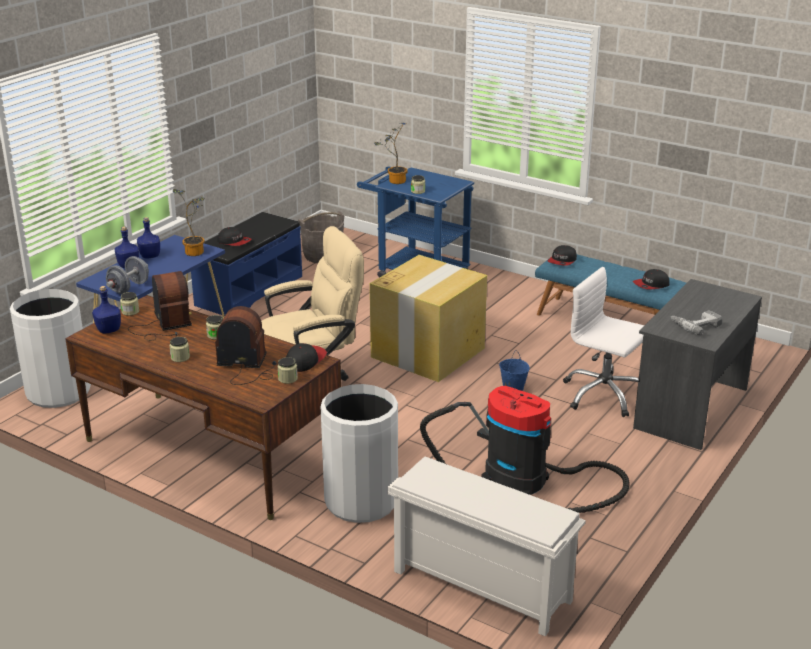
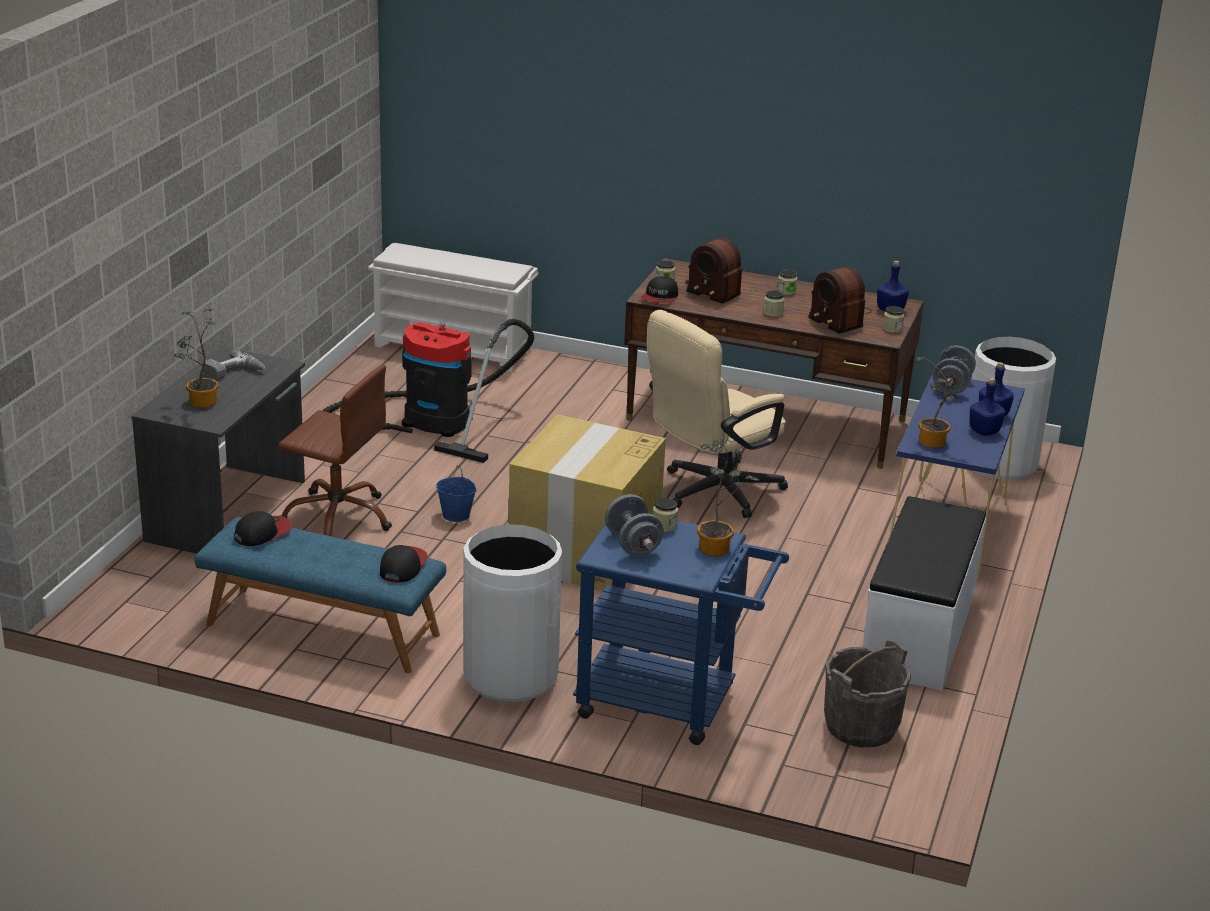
camera: 165 degrees right, 0 degrees up
blue bench [191,212,302,316] -> white bench [863,496,986,691]
radio [215,306,276,385] -> radio turned 45 degrees clockwise [685,238,742,304]
cap [217,227,252,246] -> none
white trash can [321,384,398,523] -> white trash can moved to [463,524,562,702]
white office chair [563,267,644,417] -> brown office chair [278,365,392,537]
none -> potted plant [174,309,219,408]
none -> grey dumbbell [605,494,664,556]

